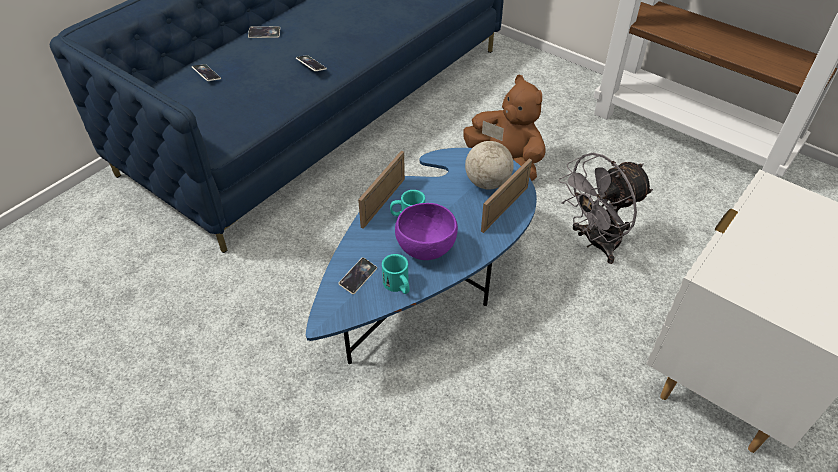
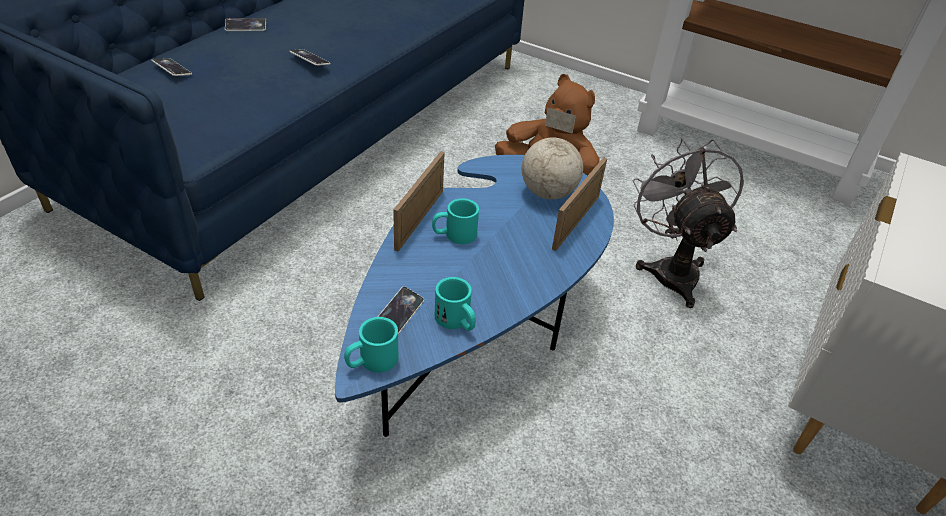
camera: 10 degrees left, 5 degrees down
purple bowl [395,203,458,260] -> none
grey fan [559,153,653,264] -> grey fan turned 120 degrees clockwise [633,138,744,308]
none -> turquoise mug [344,317,398,373]

